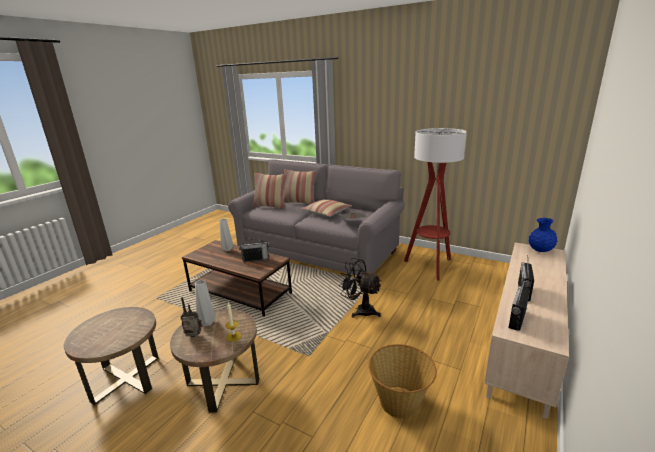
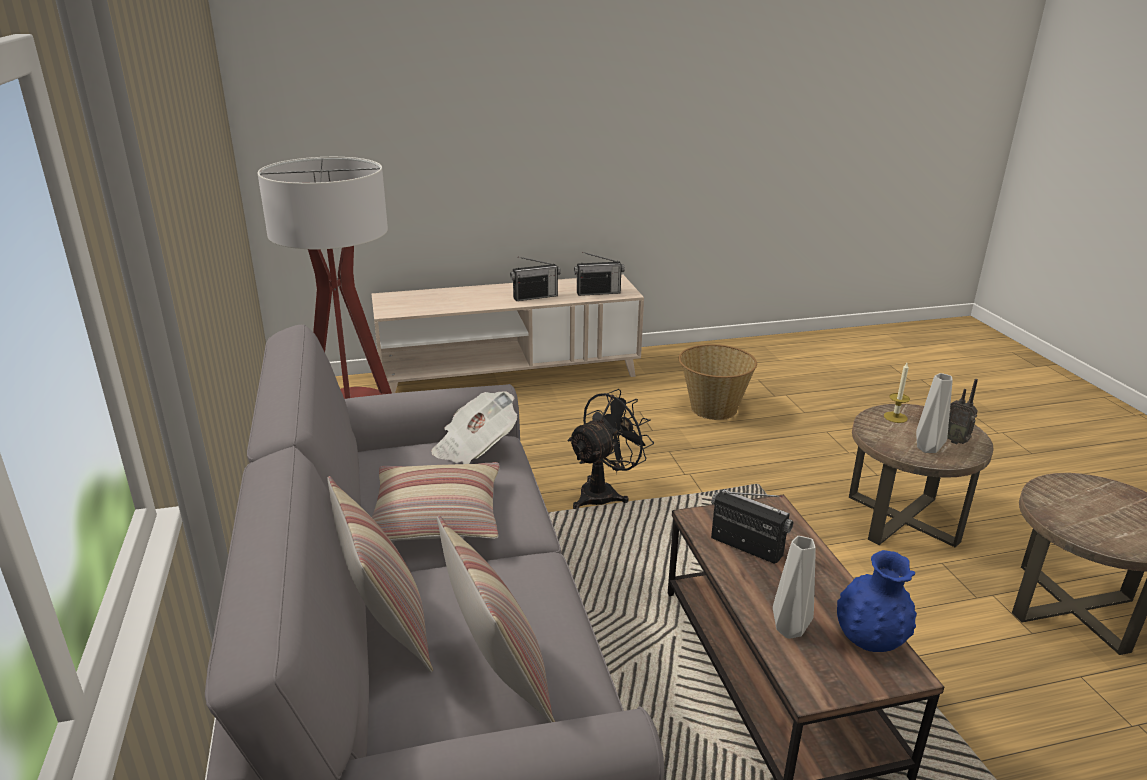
camera: 135 degrees left, 5 degrees up
black fan [340,258,381,318] -> black fan turned 120 degrees counterclockwise [567,389,654,509]
blue vase [528,218,557,252] -> blue vase moved to [837,550,917,652]

